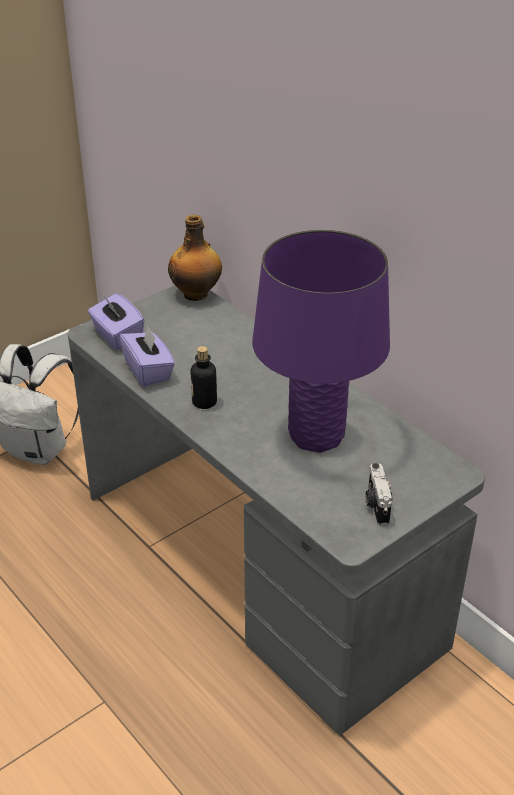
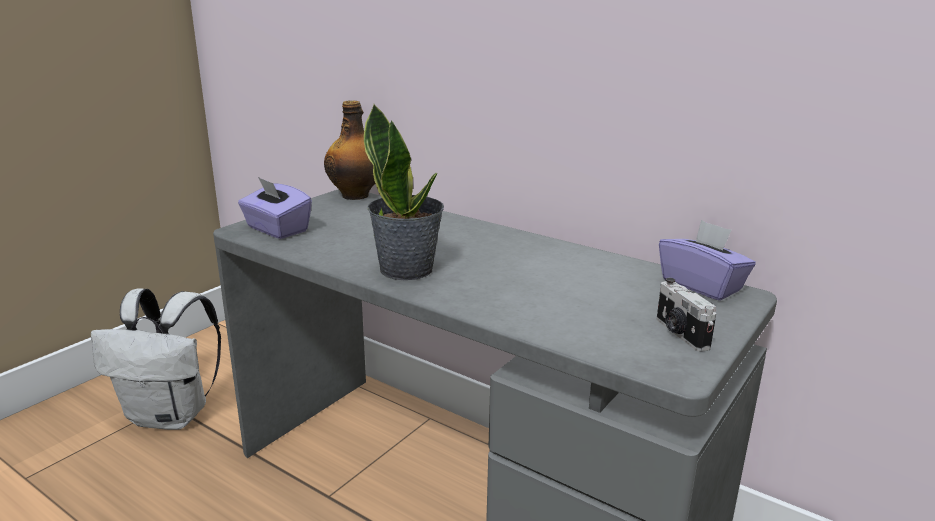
camera: 15 degrees left, 15 degrees down
purple tissue box [119,326,175,387] -> purple tissue box moved to [659,220,756,301]
bottle [191,346,217,409] -> potted plant [364,104,444,280]
purple table lamp [252,230,390,453] -> none

